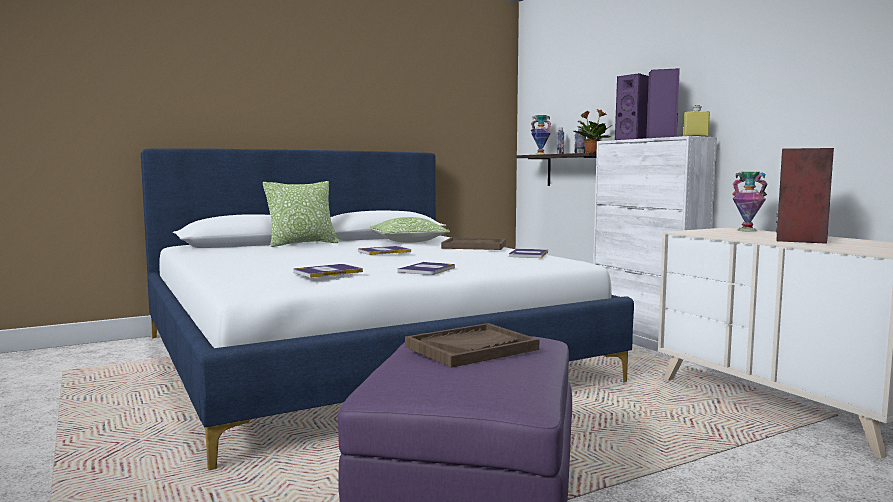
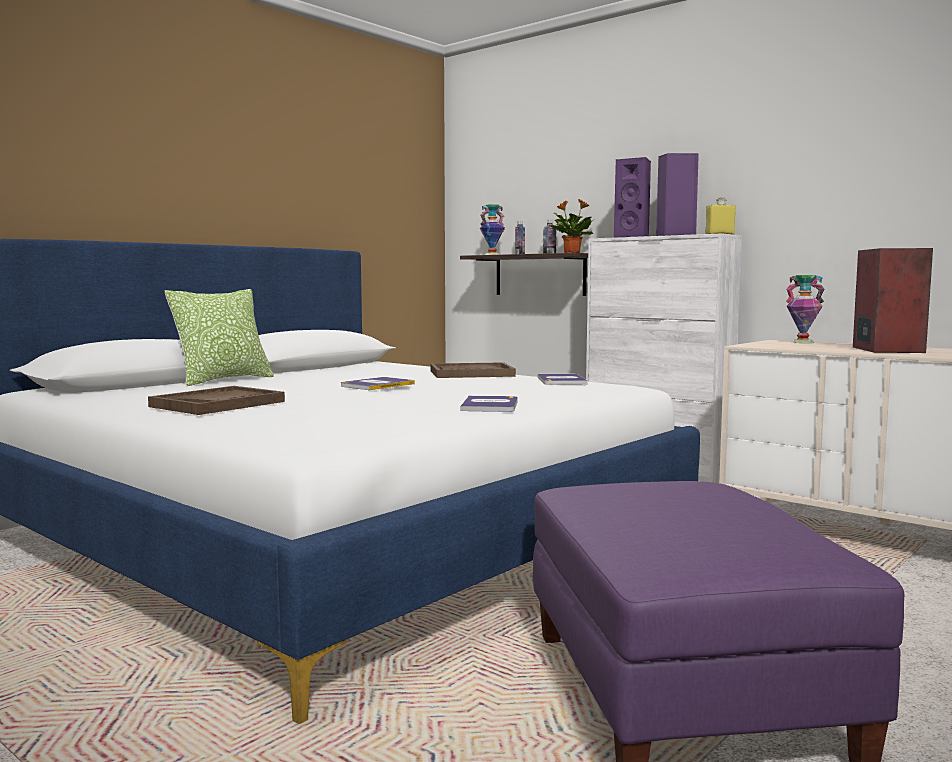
camera: 20 degrees left, 0 degrees up
book [293,264,363,278] -> none
pillow [370,217,450,242] -> none
brown tray [405,323,539,368] -> brown tray moved to [148,386,285,415]

